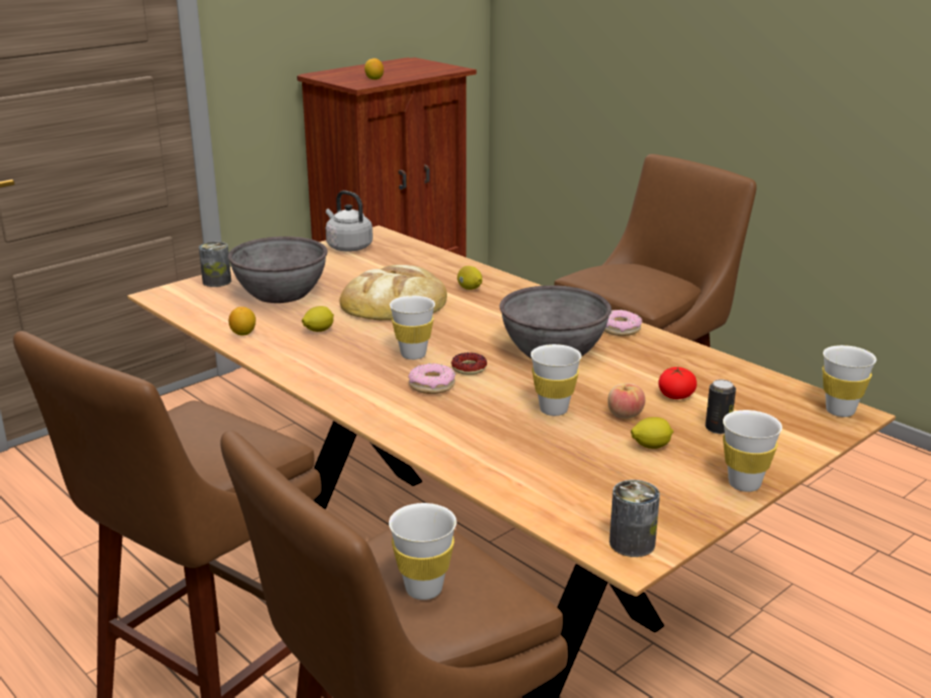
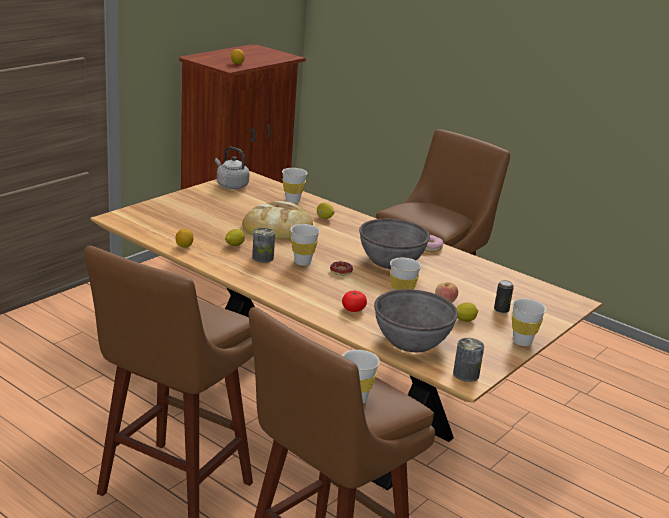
camera: 10 degrees left, 0 degrees up
can [199,242,231,287] -> can moved to [252,228,275,263]
grey bowl [228,236,327,303] -> grey bowl moved to [374,289,458,352]
donut [408,363,455,394] -> none
tomato [658,367,697,399] -> tomato moved to [342,291,367,312]
white cup [822,345,877,417] -> white cup moved to [282,168,307,203]

